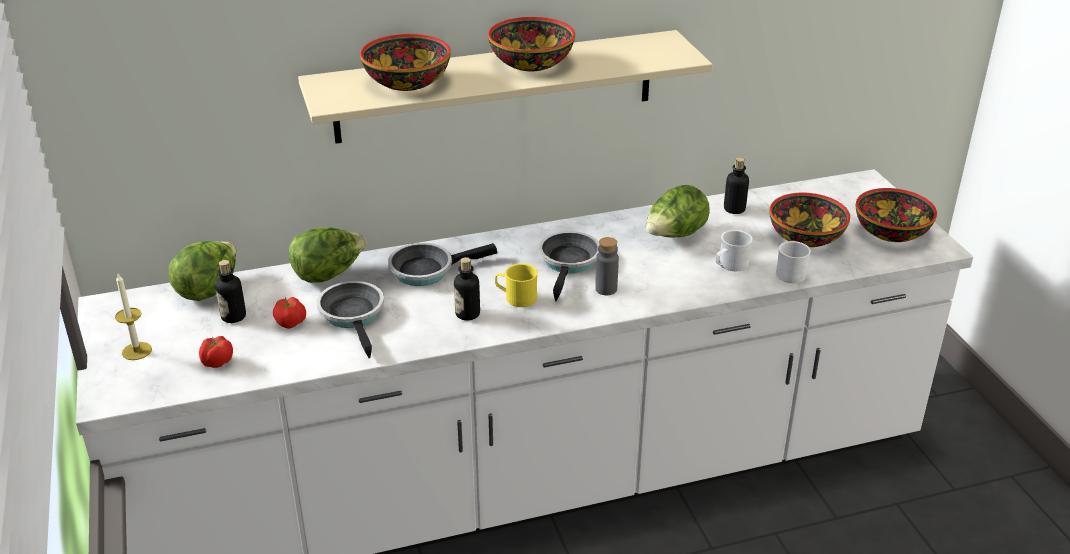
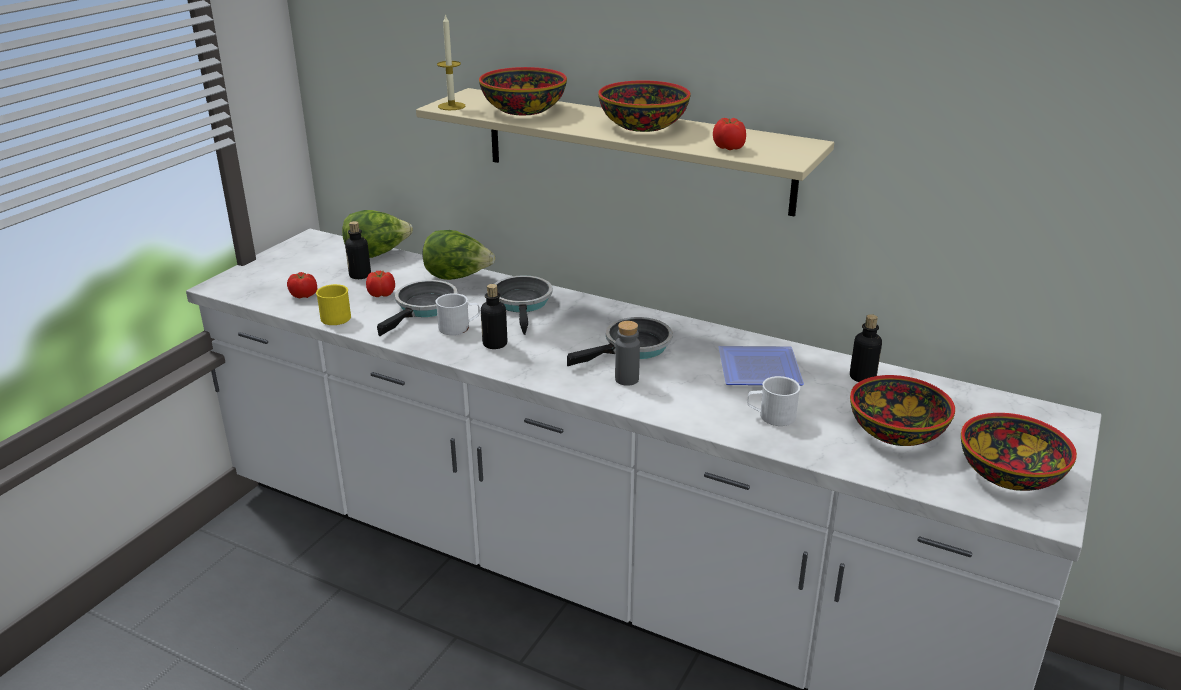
camera: 45 degrees right, 5 degrees down
candle [115,274,152,360] -> candle moved to [437,14,466,110]
frying pan [388,243,497,286] -> frying pan turned 60 degrees clockwise [494,275,553,335]
yellow mug [495,264,538,307] -> yellow mug moved to [316,284,351,325]
lettuce [646,185,710,238] -> plate [718,346,804,386]
white mug [776,241,811,283] -> white mug moved to [436,293,480,335]
none -> tomato [713,118,746,150]

